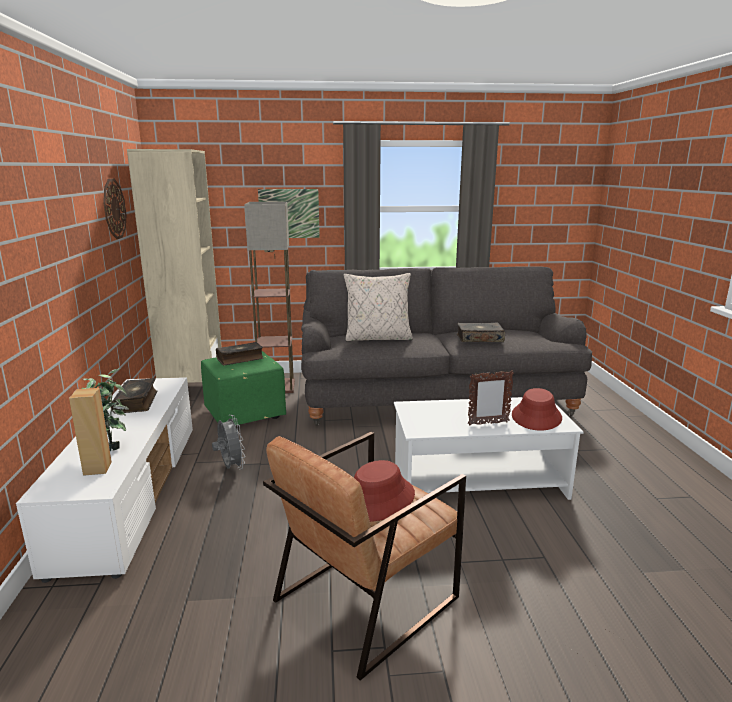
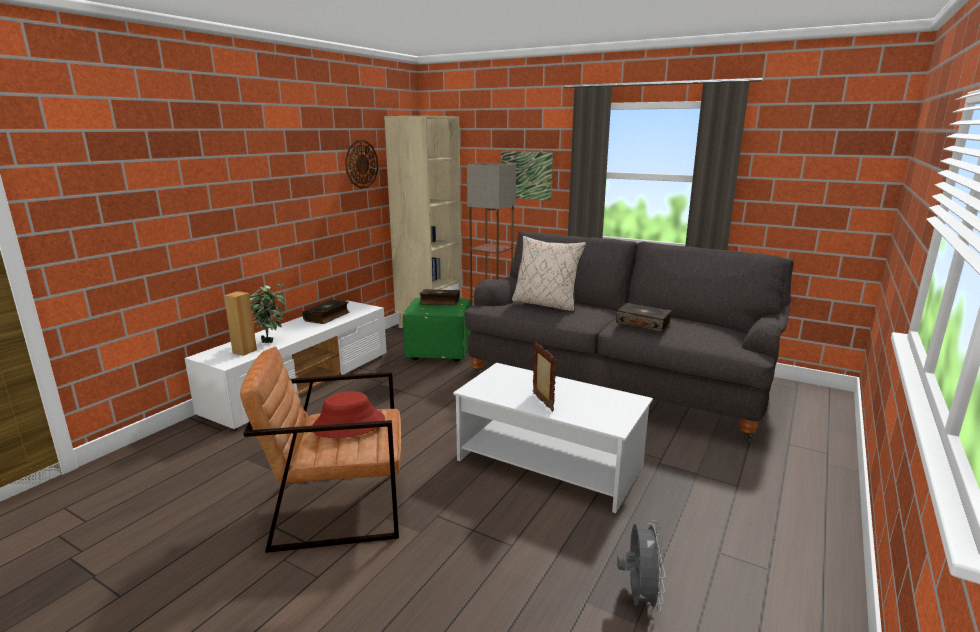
camera: 35 degrees right, 0 degrees up
grey fan [212,415,245,470] -> grey fan moved to [617,520,666,612]
picture frame [468,370,514,425] -> picture frame turned 135 degrees counterclockwise [533,341,557,412]
red hat [512,388,562,430] -> none

